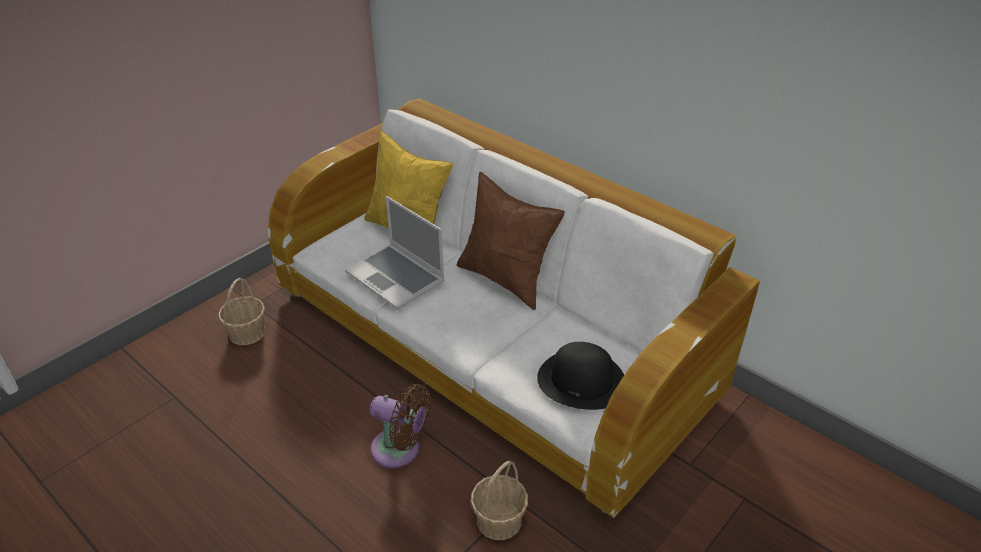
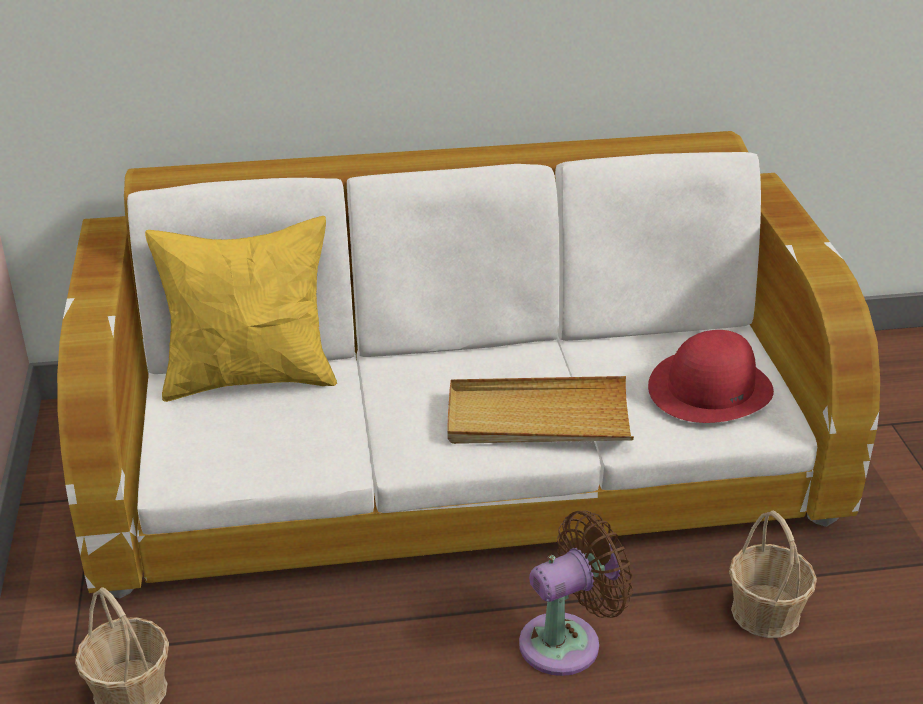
camera: 50 degrees left, 5 degrees down
laptop [345,196,445,310] -> none
brown pillow [457,172,565,310] -> none
black hat [537,342,624,410] -> red hat [648,330,774,423]
none -> beige tray [447,376,634,444]

